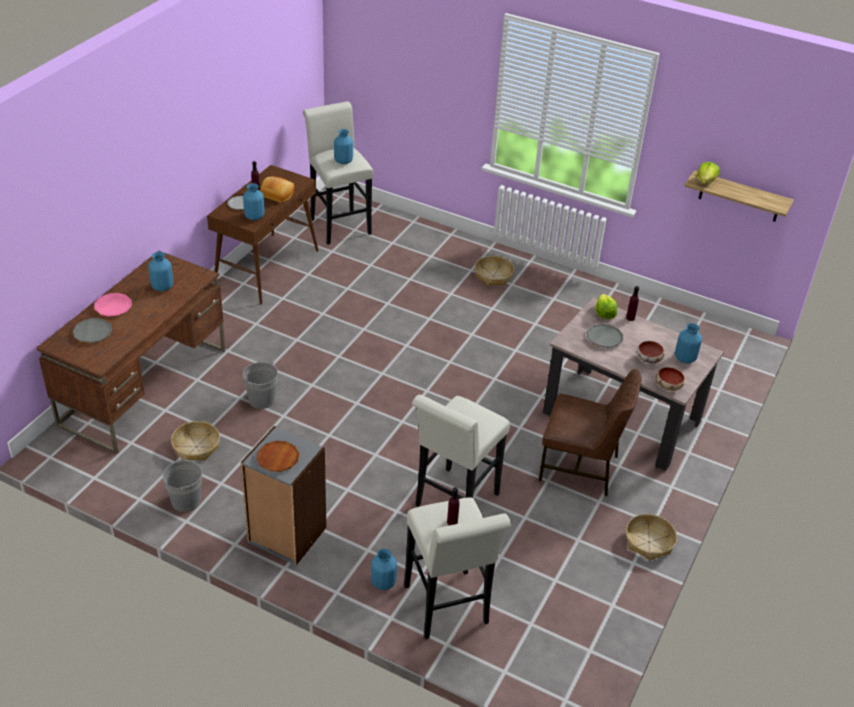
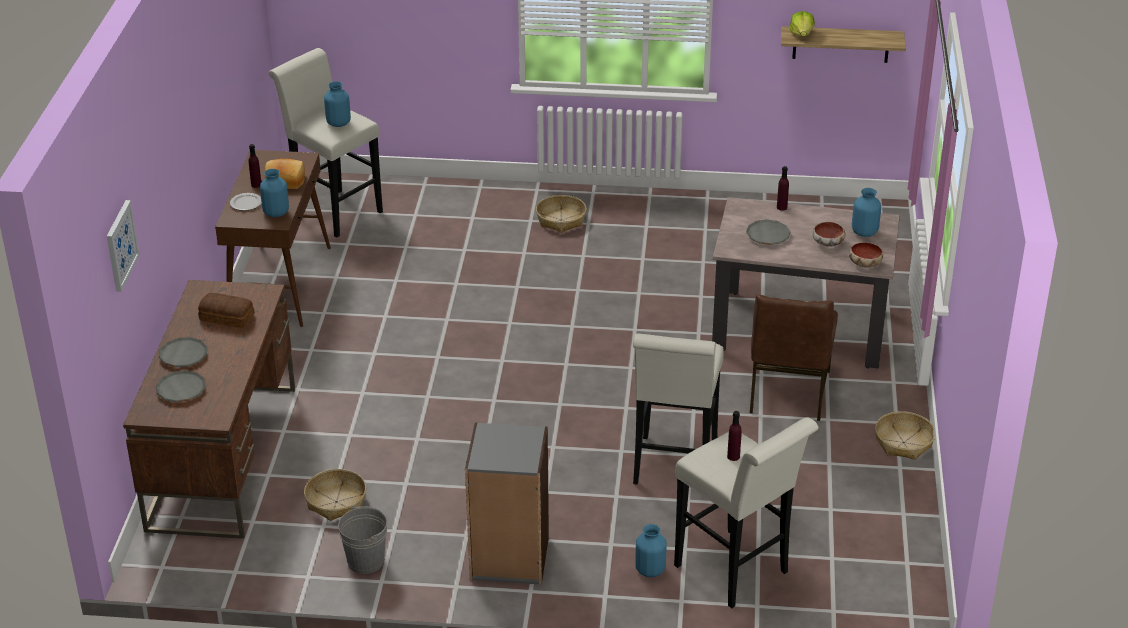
camera: 20 degrees left, 5 degrees down
pink plate [94,293,132,317] -> grey plate [159,337,208,367]
blue vase [148,252,173,291] -> bread [198,293,254,328]
grey bucket [243,362,278,409] -> none
brown plate [256,441,300,472] -> none
brown chair [539,369,642,496] -> brown chair turned 105 degrees clockwise [750,294,838,421]
lettuce [596,294,617,319] -> none
none -> picture [107,200,140,292]

